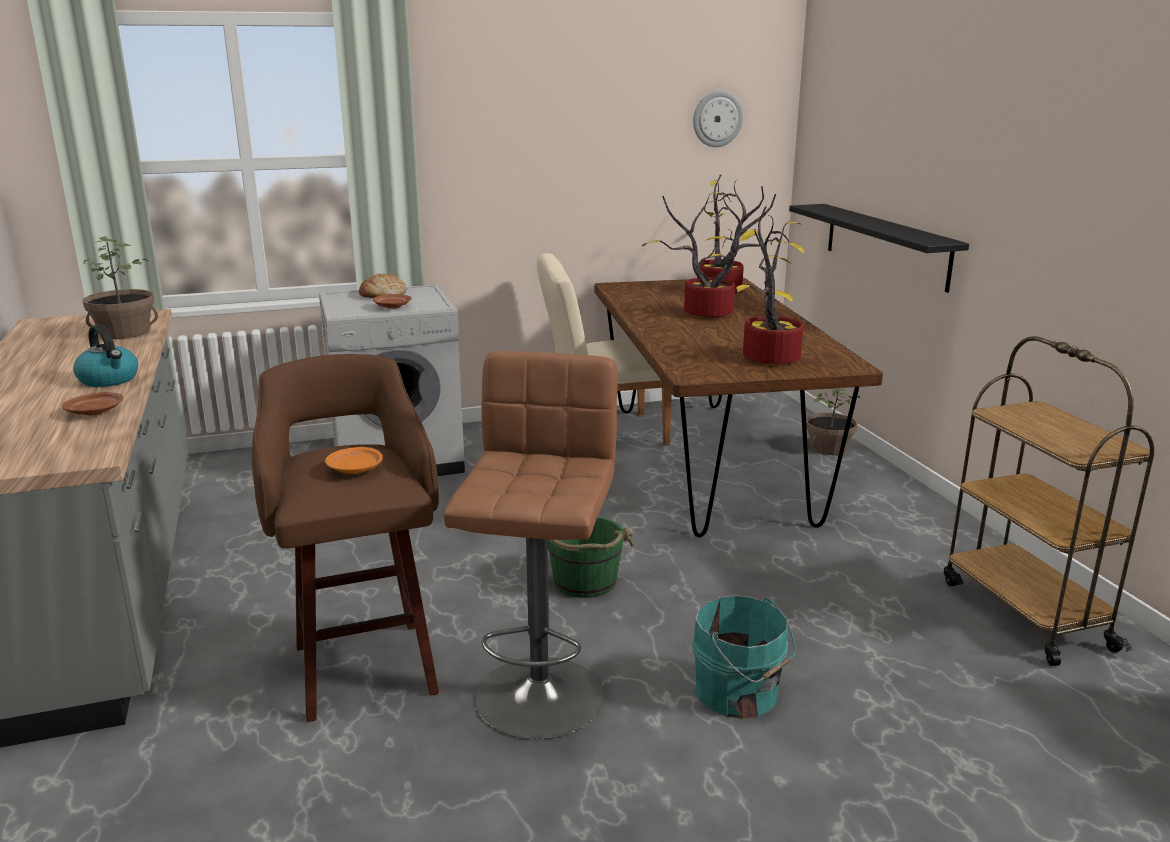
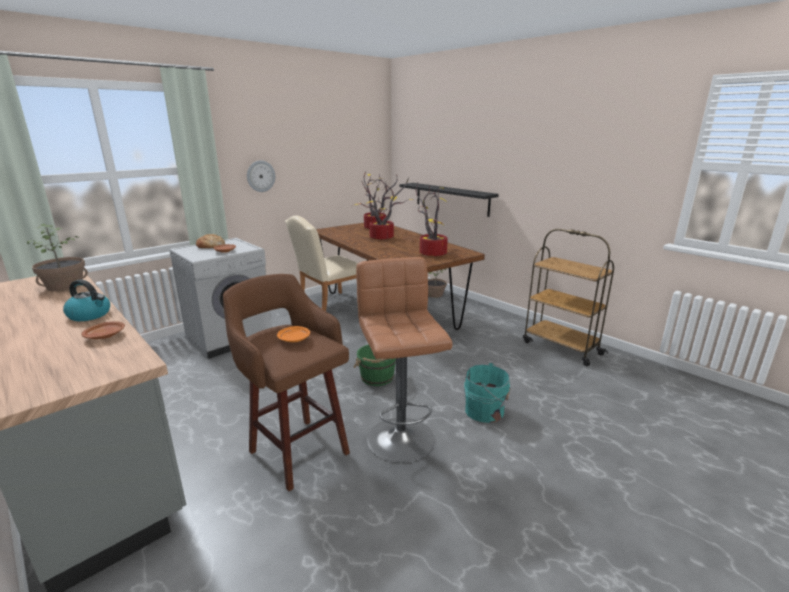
camera: 25 degrees left, 0 degrees up
wall clock [693,90,743,147] -> wall clock moved to [247,160,276,192]

